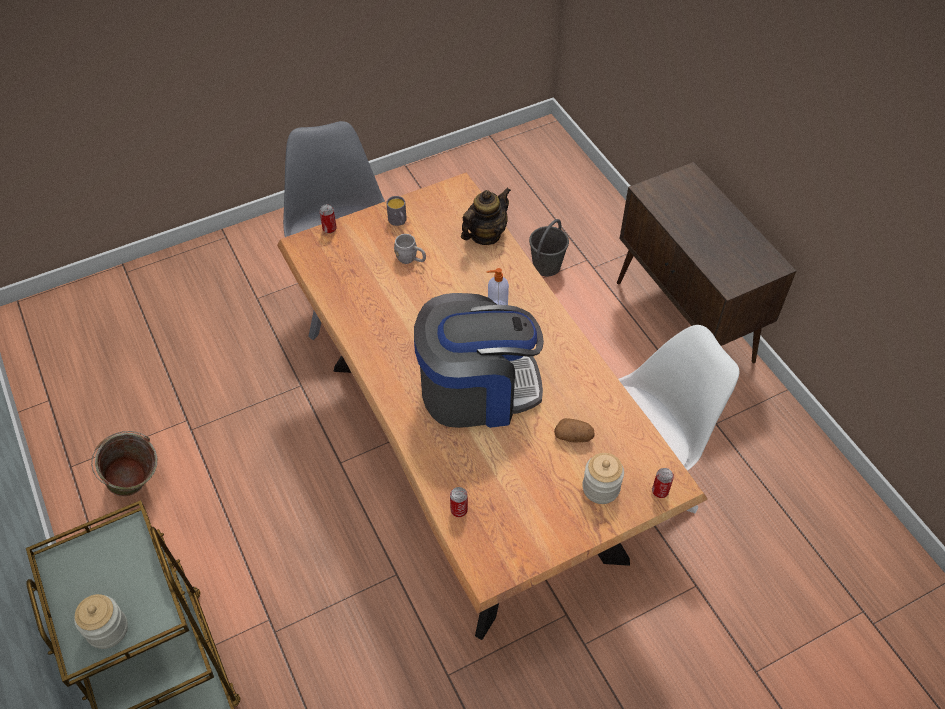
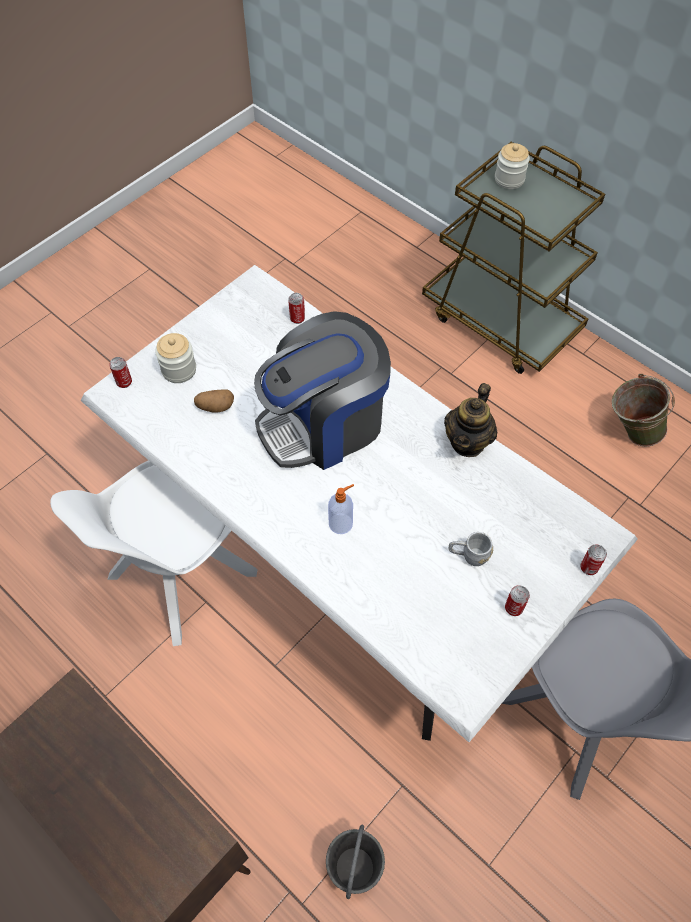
camera: 160 degrees right, 5 degrees up
brown dining table [277,173,708,640] -> white dining table [80,265,638,742]
grey mug [386,196,407,226] -> can [505,585,530,616]
teapot [461,188,511,245] -> teapot moved to [444,383,497,457]

